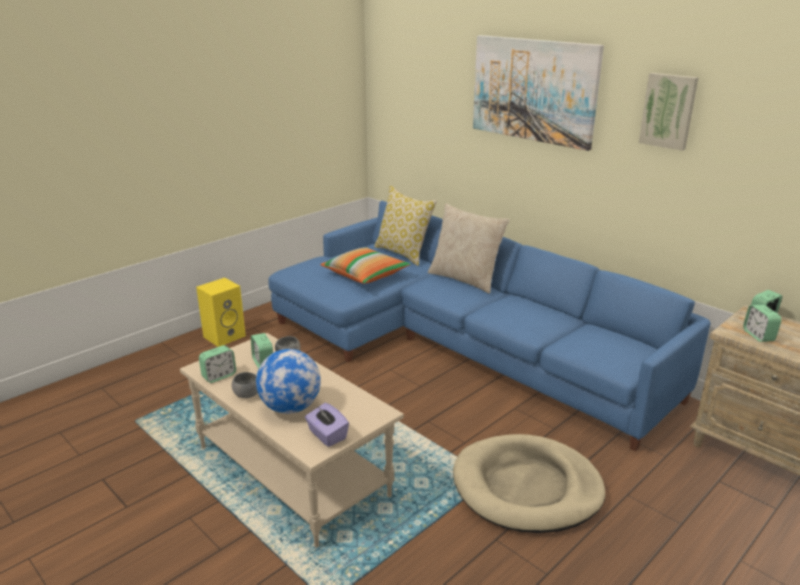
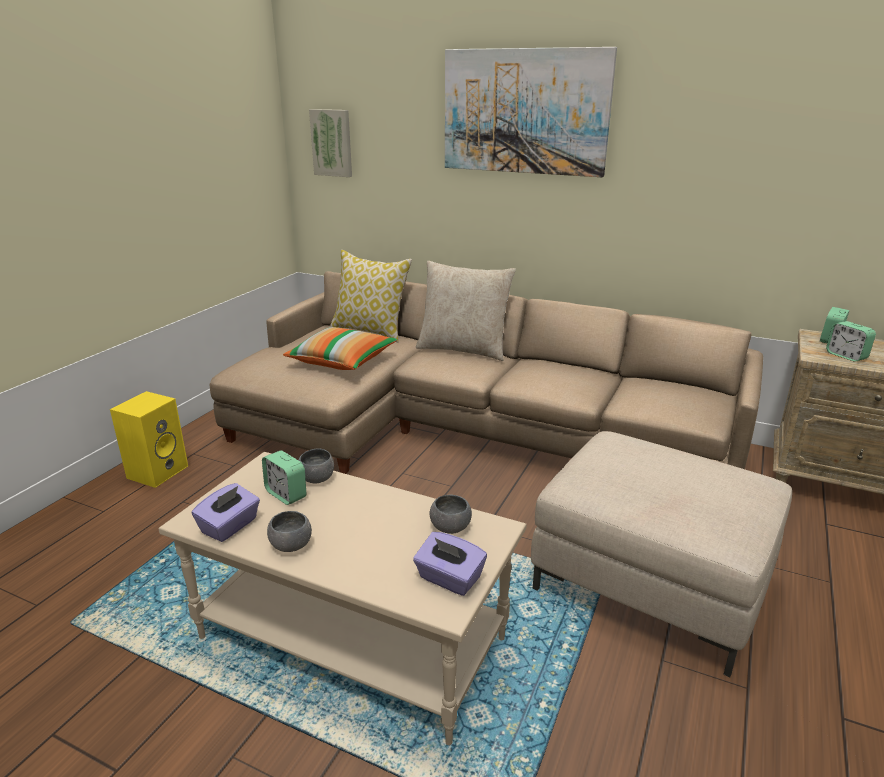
camera: 20 degrees left, 0 degrees up
alarm clock [199,345,236,383] -> purple tissue box [192,483,260,542]
globe [256,349,321,414] -> none
blue sofa [268,201,711,451] -> beige sofa [210,271,763,474]
beige dog bed [453,434,605,533] -> beige ottoman [531,431,792,677]
picture [639,73,699,151] -> picture moved to [309,109,352,177]
none -> grey bowl [430,494,472,534]

